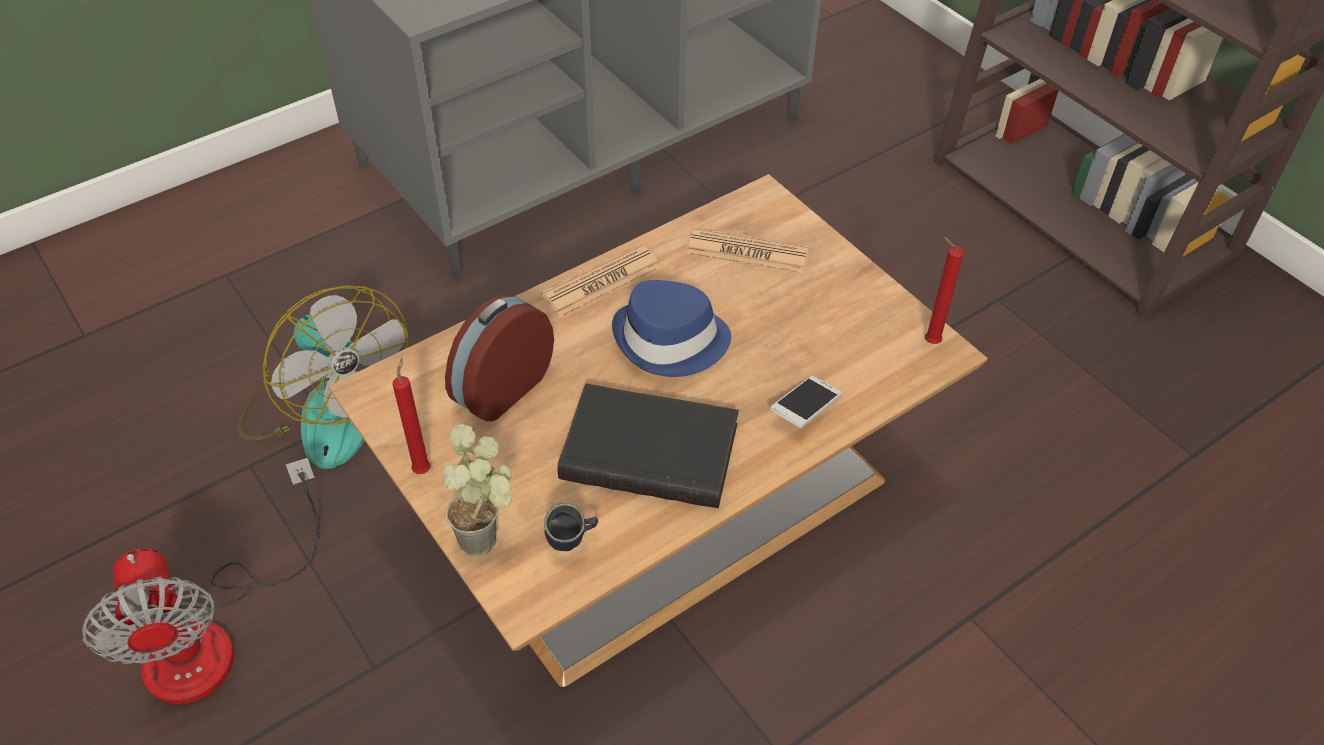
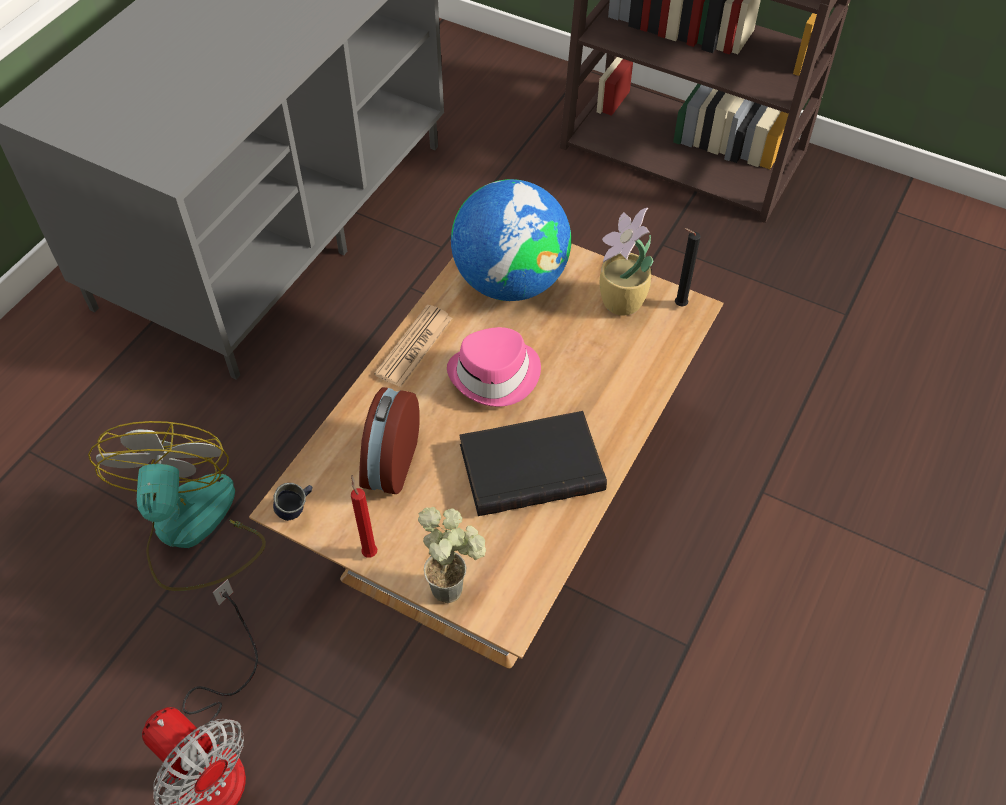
camera: 25 degrees left, 5 degrees up
fan [237,285,408,469] -> fan turned 120 degrees counterclockwise [88,421,266,591]
blue mug [544,503,598,551] -> blue mug moved to [273,483,313,521]
blue hat [612,280,731,377] -> pink hat [447,327,541,407]
newspaper [687,227,808,273] -> globe [451,179,571,301]
phone [770,376,842,428] -> none
red candle [925,237,964,344] -> black candle [675,228,701,306]
none -> potted plant [600,208,653,315]

